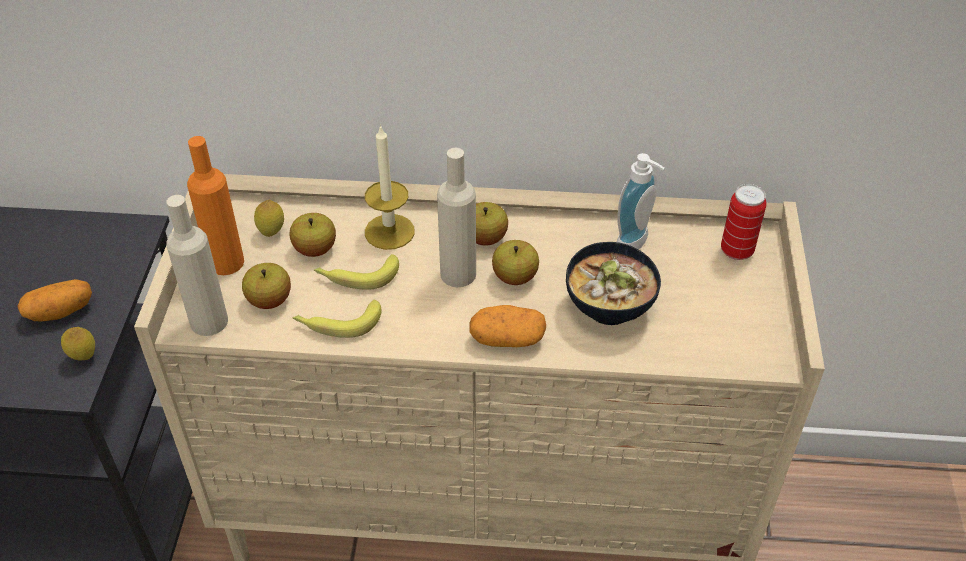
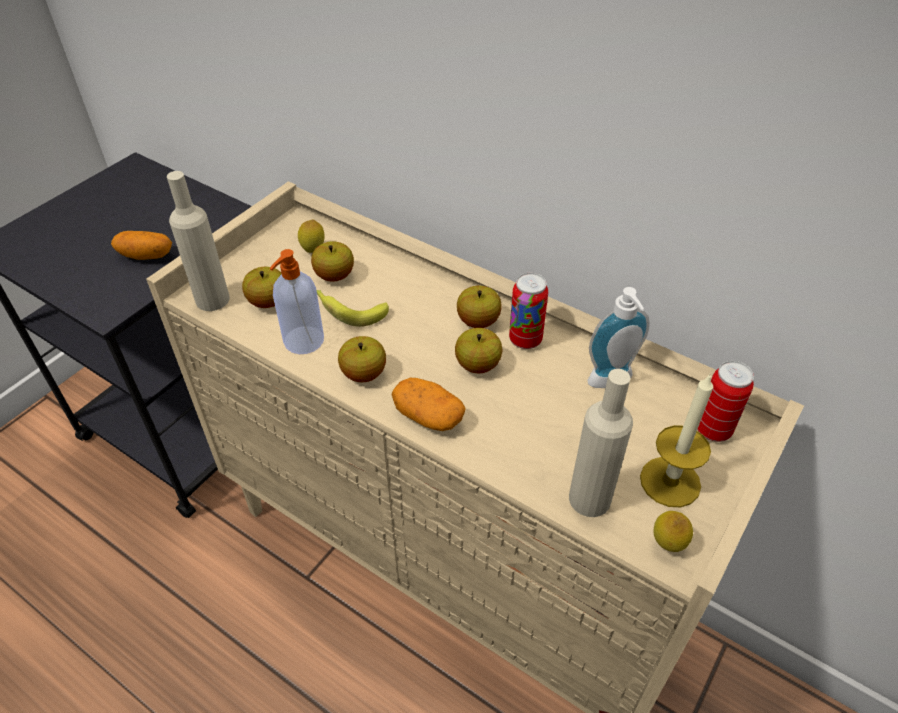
camera: 30 degrees right, 0 degrees up
lemon [61,327,95,360] -> lemon moved to [653,511,693,552]
orange bottle [187,136,244,275] -> none
banana [293,300,382,338] -> soap dispenser [270,249,324,354]
candle [365,125,415,250] -> candle moved to [640,374,713,507]
beige bottle [437,148,476,287] -> beige bottle moved to [569,369,633,517]
bowl [566,242,661,325] -> none
none -> apple [338,336,386,382]
none -> can [509,273,548,349]

